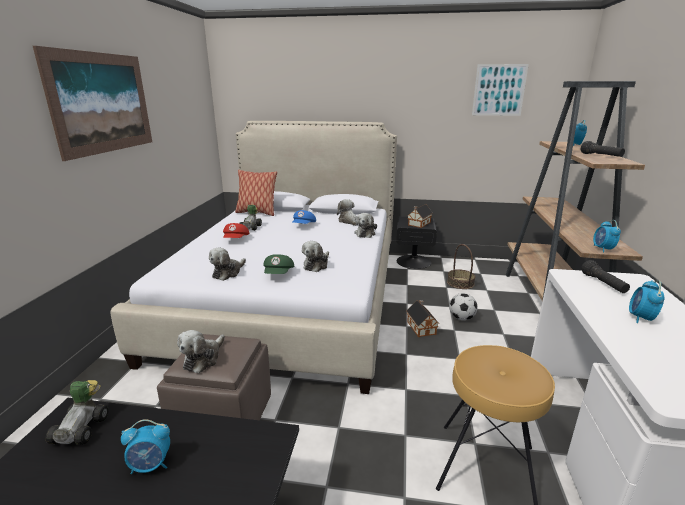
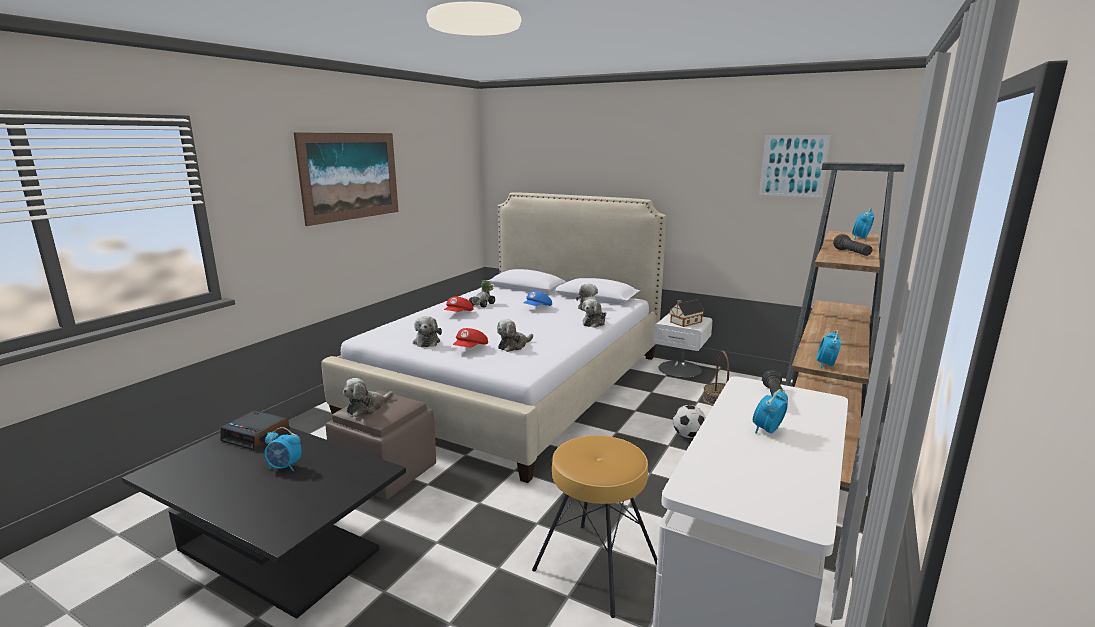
camera: 20 degrees right, 5 degrees down
toy car [45,380,109,445] -> alarm clock [220,410,289,450]
plush toy [209,248,246,281] -> plush toy turned 60 degrees counterclockwise [413,316,442,347]
pillow [235,170,277,216] -> none
green cap [263,254,294,274] -> red cap [453,328,488,347]
black nightstand [396,217,437,269] -> white nightstand [653,313,713,378]
toy house [406,300,439,337] -> none

